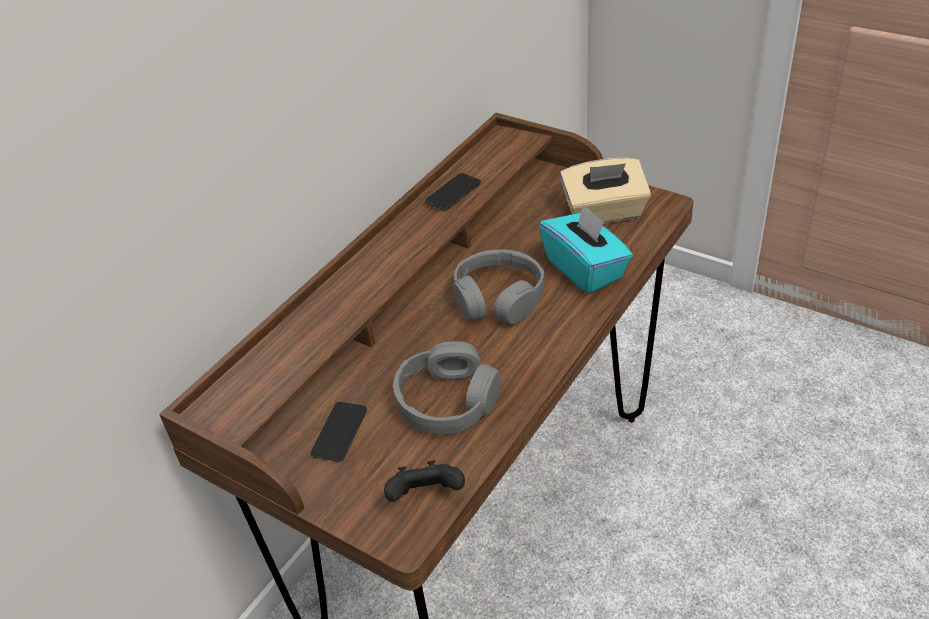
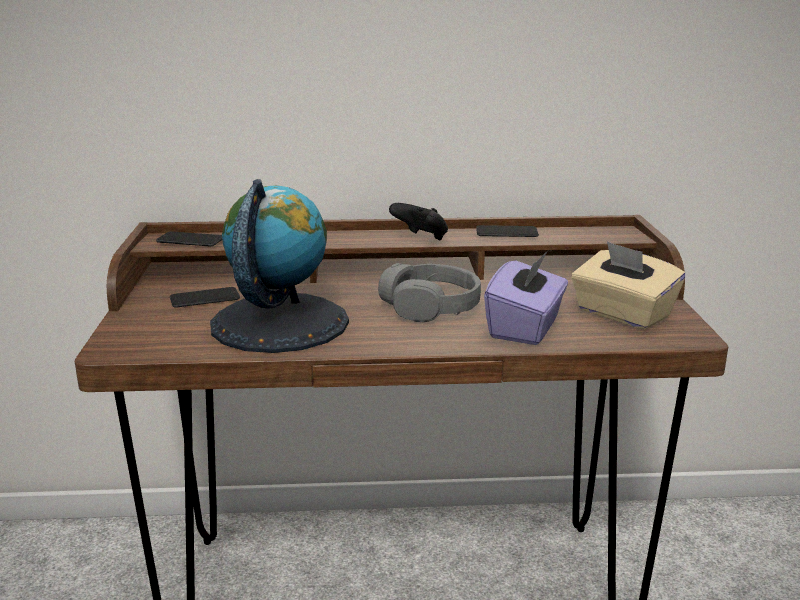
camera: 50 degrees right, 20 degrees down
black game controller [384,460,465,502] -> black game controller moved to [389,203,448,240]
grey headphones [393,341,501,434] -> globe [210,179,349,353]
turquoise tissue box [539,203,633,294] -> purple tissue box [484,252,568,345]
none -> phone [156,231,222,246]

